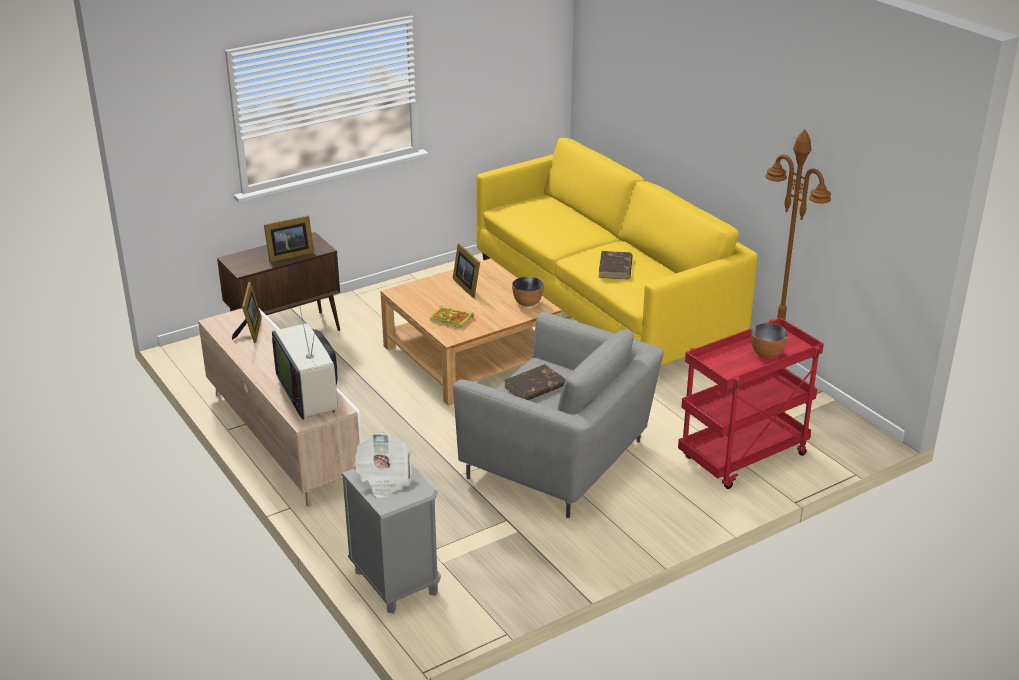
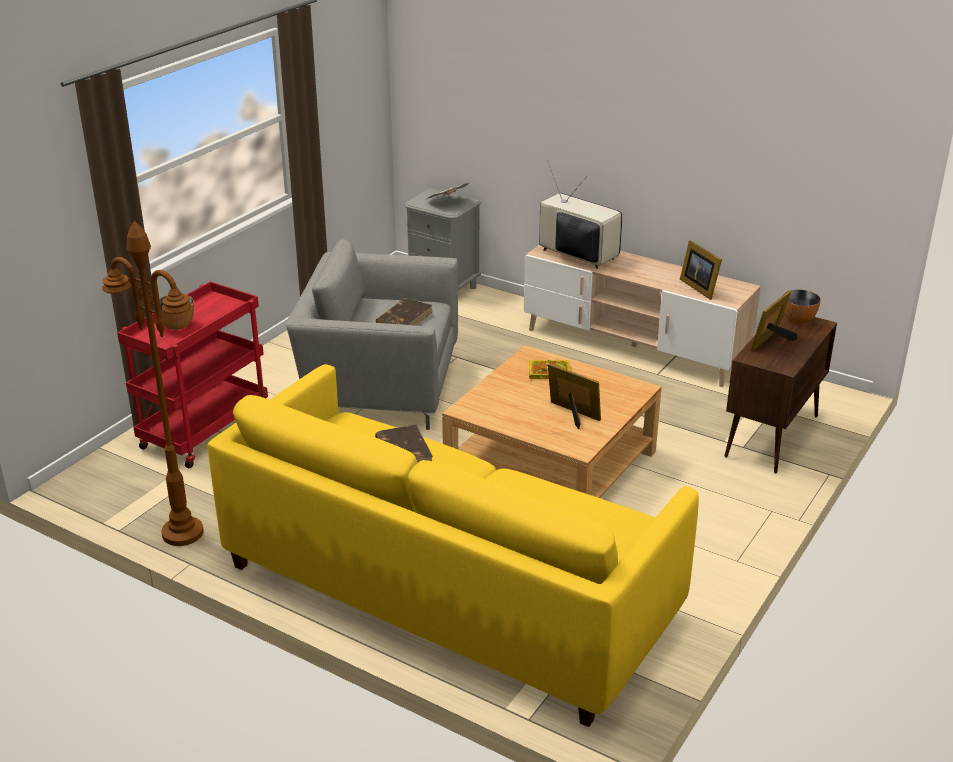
camera: 155 degrees right, 0 degrees up
bowl [512,277,544,307] -> bowl moved to [784,289,821,324]

